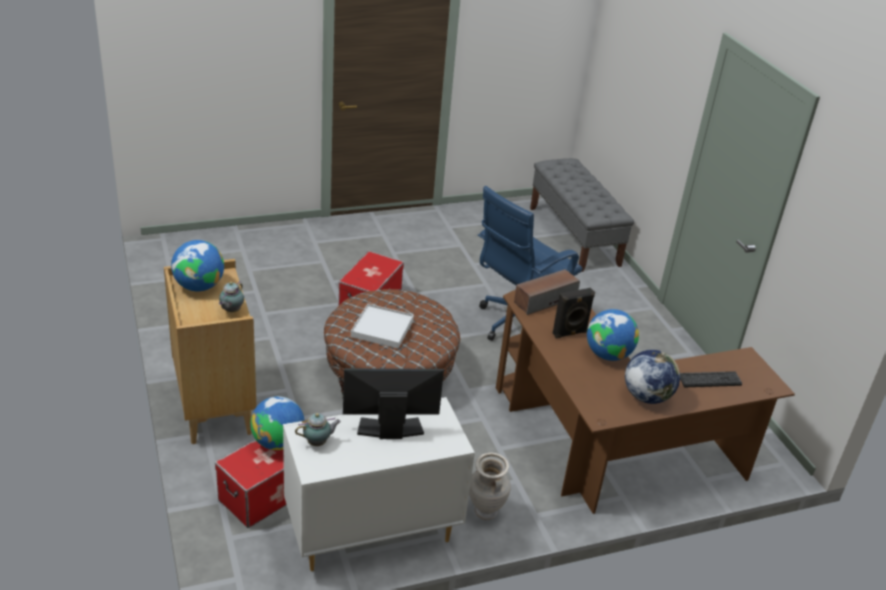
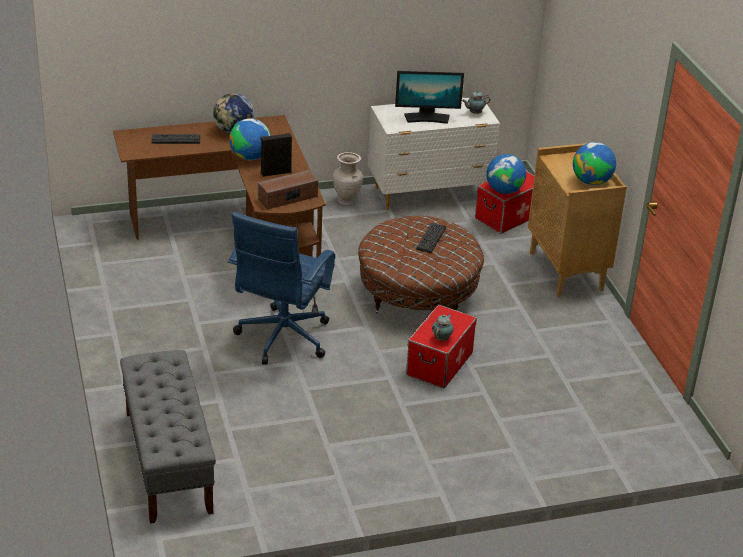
camera: 175 degrees left, 0 degrees up
teapot [219,281,244,312] -> teapot moved to [432,314,454,341]
white tray [351,304,414,348] -> keyboard [416,223,446,253]
blue office chair [478,186,582,341] -> blue office chair turned 150 degrees clockwise [228,212,335,365]

